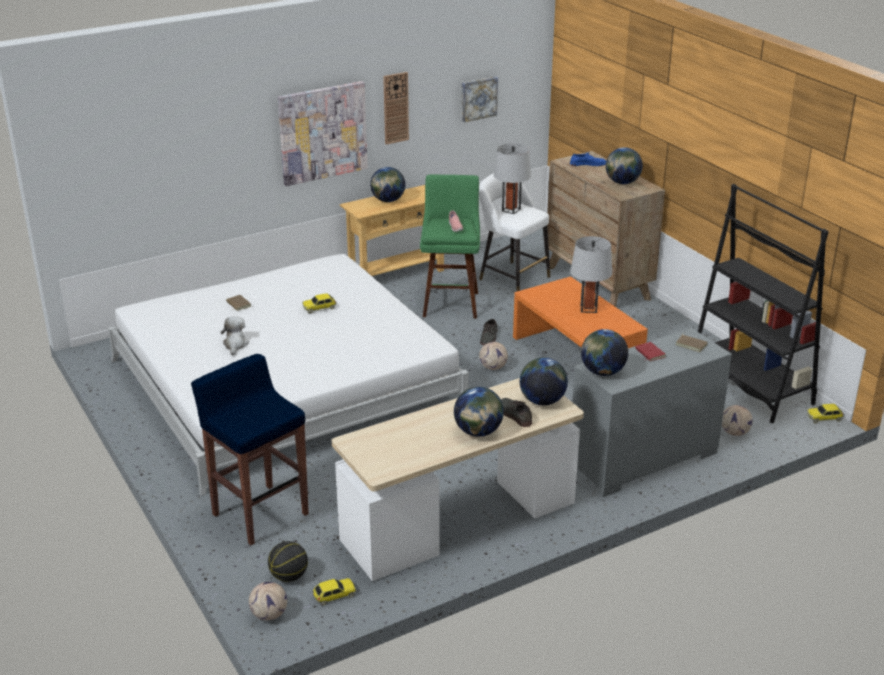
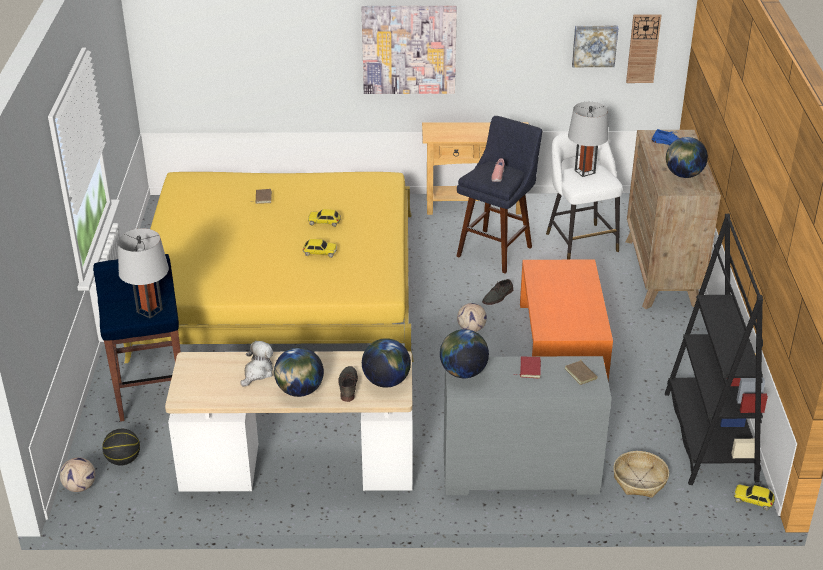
camera: 30 degrees right, 5 degrees up
white bed [108,254,469,496] -> yellow bed [123,172,413,363]
plush toy [221,316,249,356] -> plush toy moved to [240,341,273,387]
toy car [312,578,356,606] -> toy car moved to [303,239,337,258]
globe [370,167,406,202] -> none
wall clock [383,72,409,145] -> wall clock moved to [626,14,662,83]
green stool [420,175,480,318] -> blue stool [456,116,542,273]
grey table lamp [570,236,612,313] -> grey table lamp moved to [118,228,169,319]
football [722,405,753,436] -> basket [613,451,669,498]

